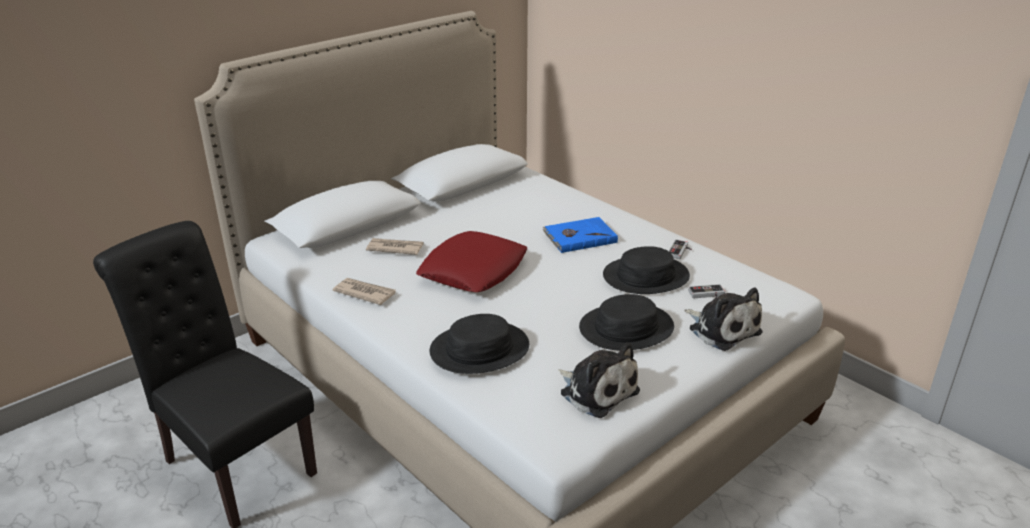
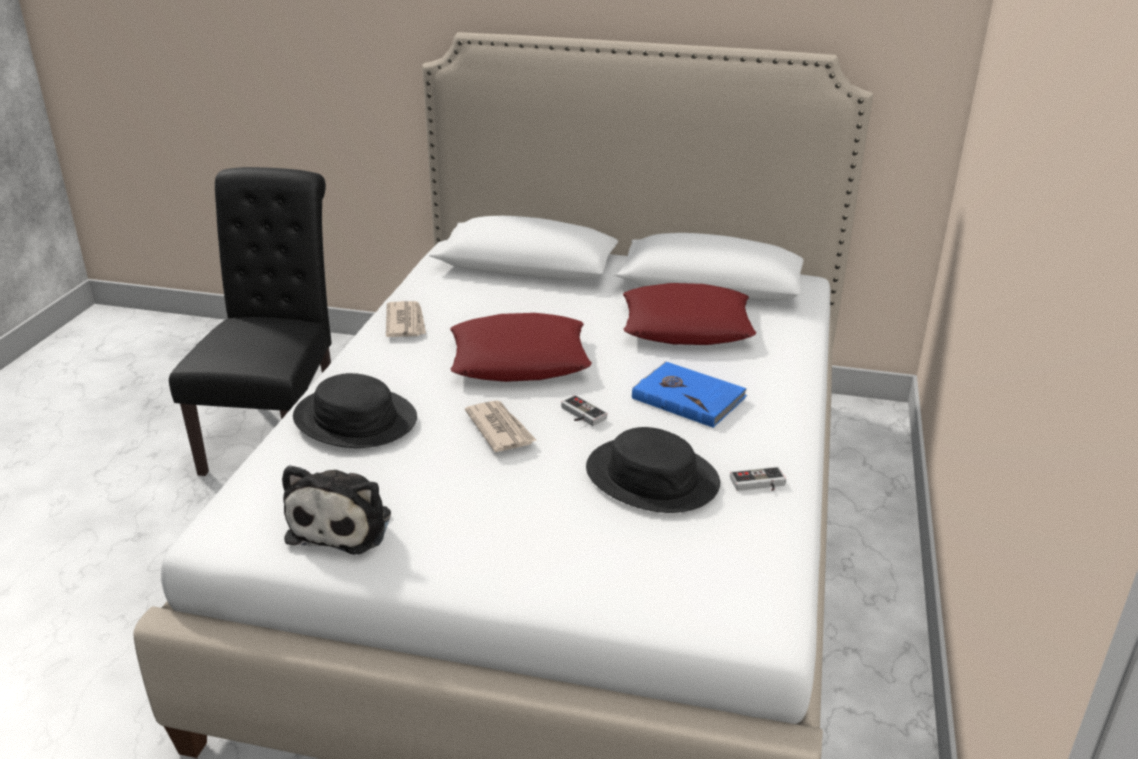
camera: 55 degrees right, 0 degrees up
newspaper [366,238,424,255] -> newspaper moved to [465,400,537,452]
black hat [579,294,674,351] -> none
plush toy [684,288,763,351] -> none
game controller [688,284,725,298] -> game controller moved to [561,395,607,426]
none -> red pillow [623,283,757,345]

